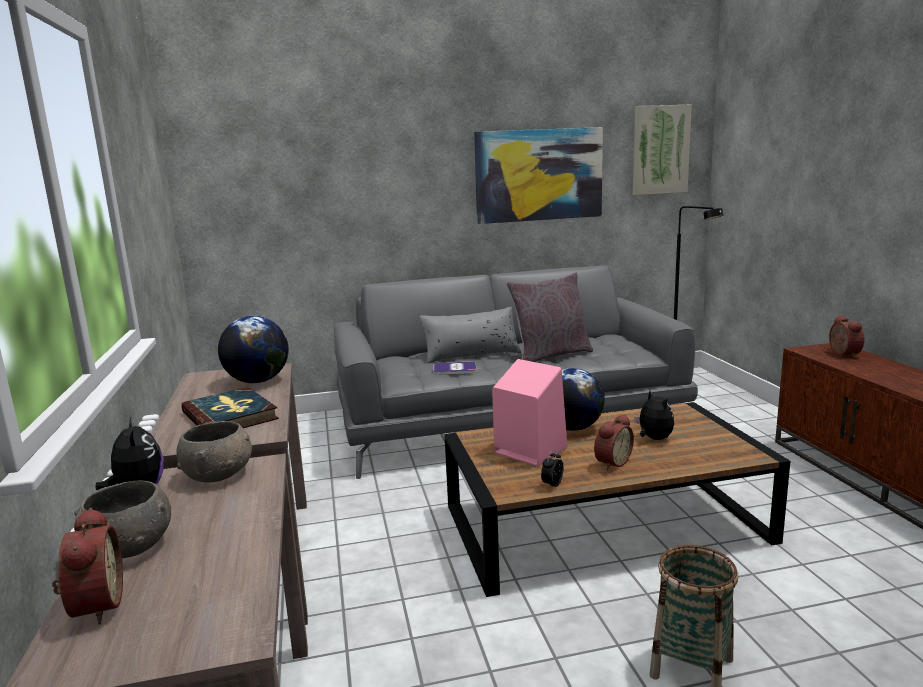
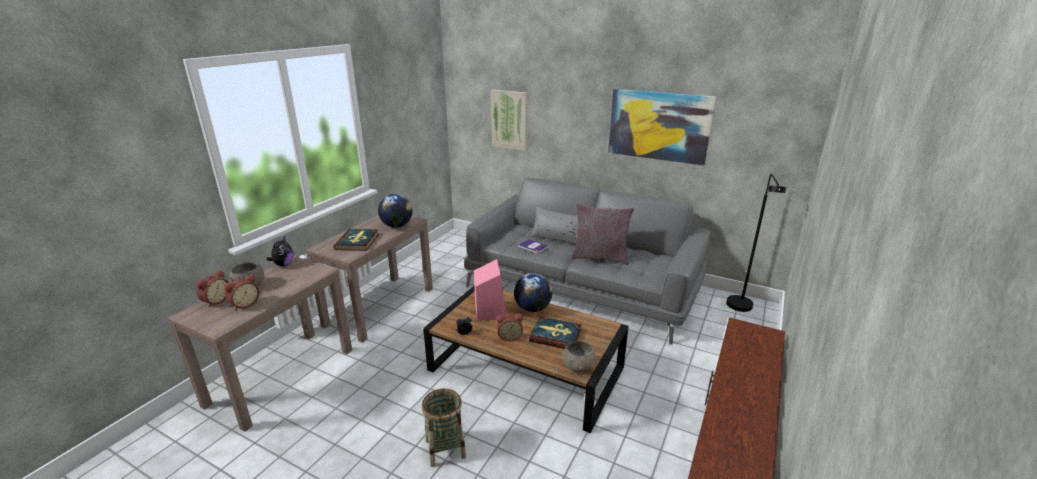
camera: 40 degrees right, 10 degrees up
grey bowl [177,421,252,483] -> grey bowl moved to [562,340,597,372]
picture [633,104,692,195] -> picture moved to [491,90,528,151]
plush toy [634,391,674,440] -> book [529,317,581,349]
alarm clock [829,315,864,358] -> alarm clock moved to [224,274,260,310]

